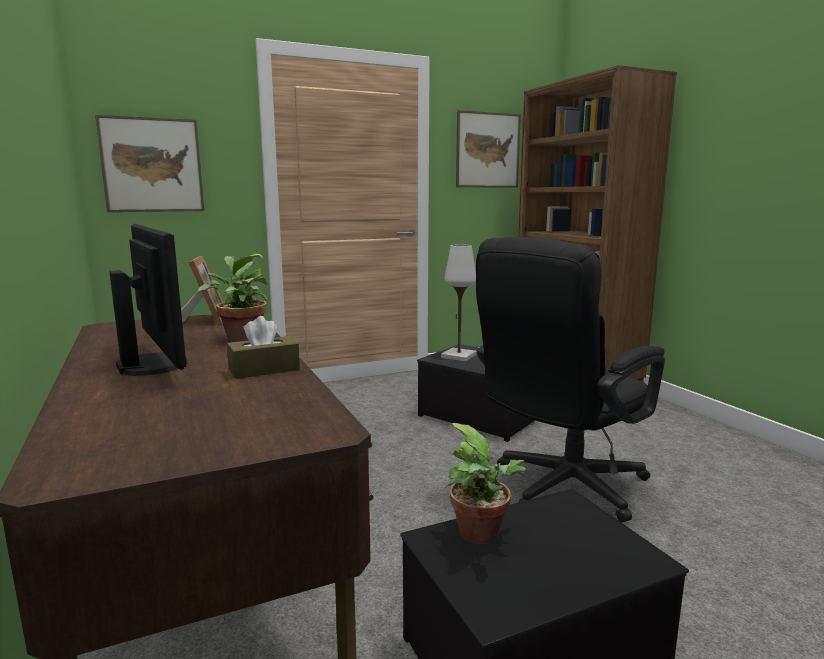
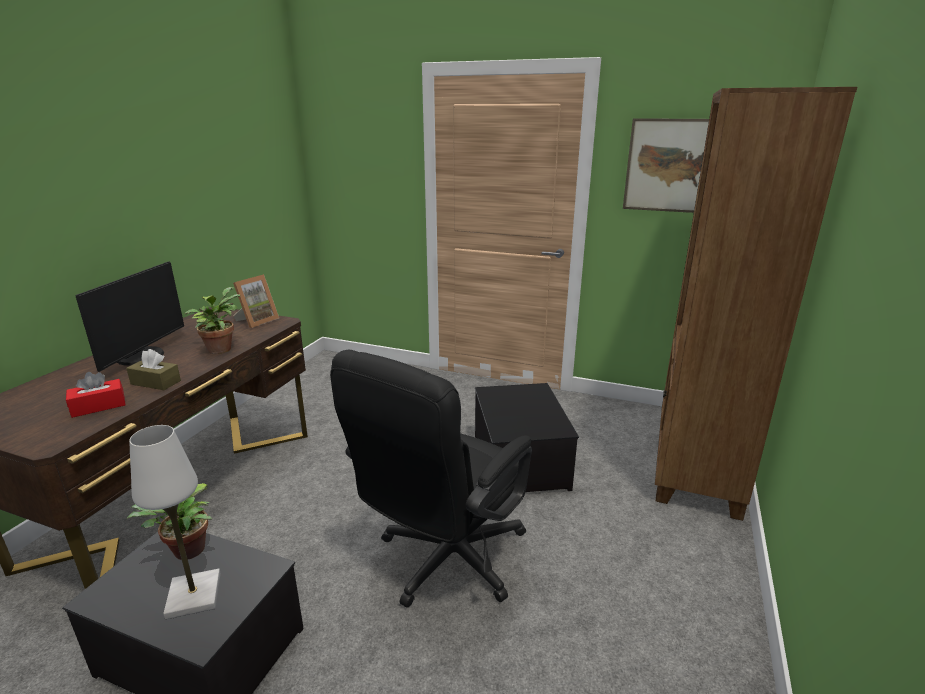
camera: 45 degrees right, 10 degrees up
picture [95,115,204,212] -> none
white table lamp [441,244,477,362] -> white table lamp moved to [129,425,221,619]
black office chair [476,237,665,522] -> black office chair turned 60 degrees counterclockwise [330,350,532,608]
none -> red tissue box [66,372,126,418]

